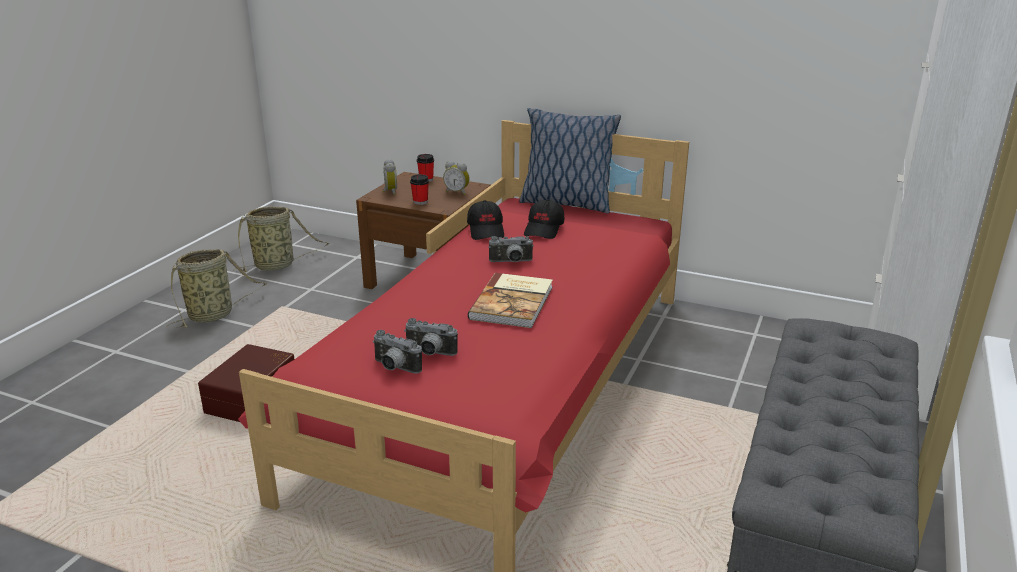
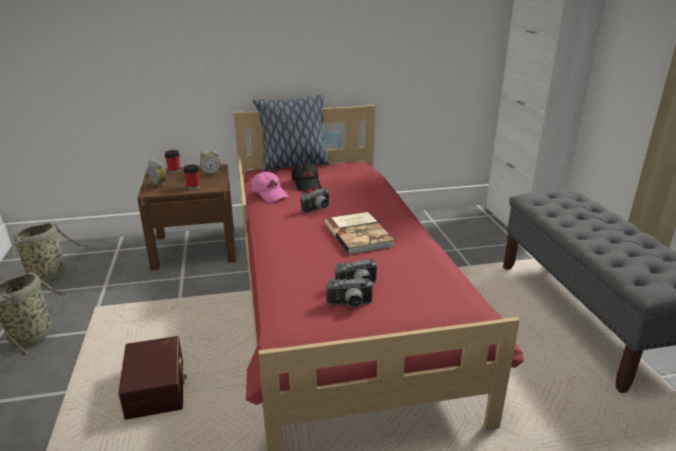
camera: 35 degrees left, 0 degrees up
black cap [467,200,504,240] -> pink cap [251,172,288,202]

